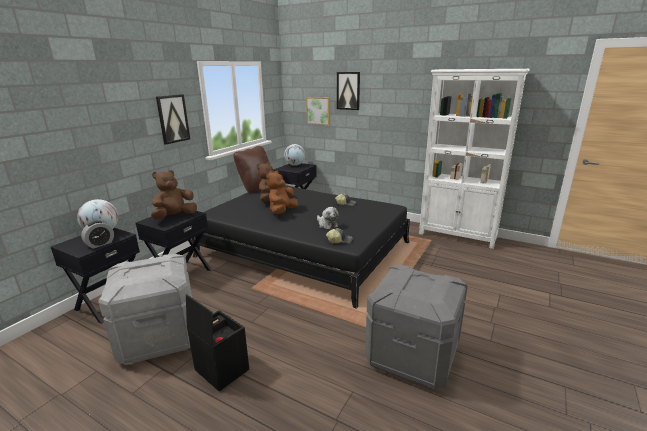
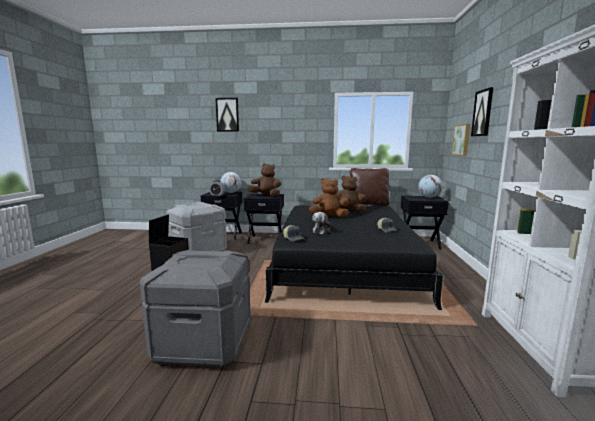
camera: 65 degrees right, 10 degrees down
picture [156,94,190,144] -> picture moved to [215,98,239,132]

